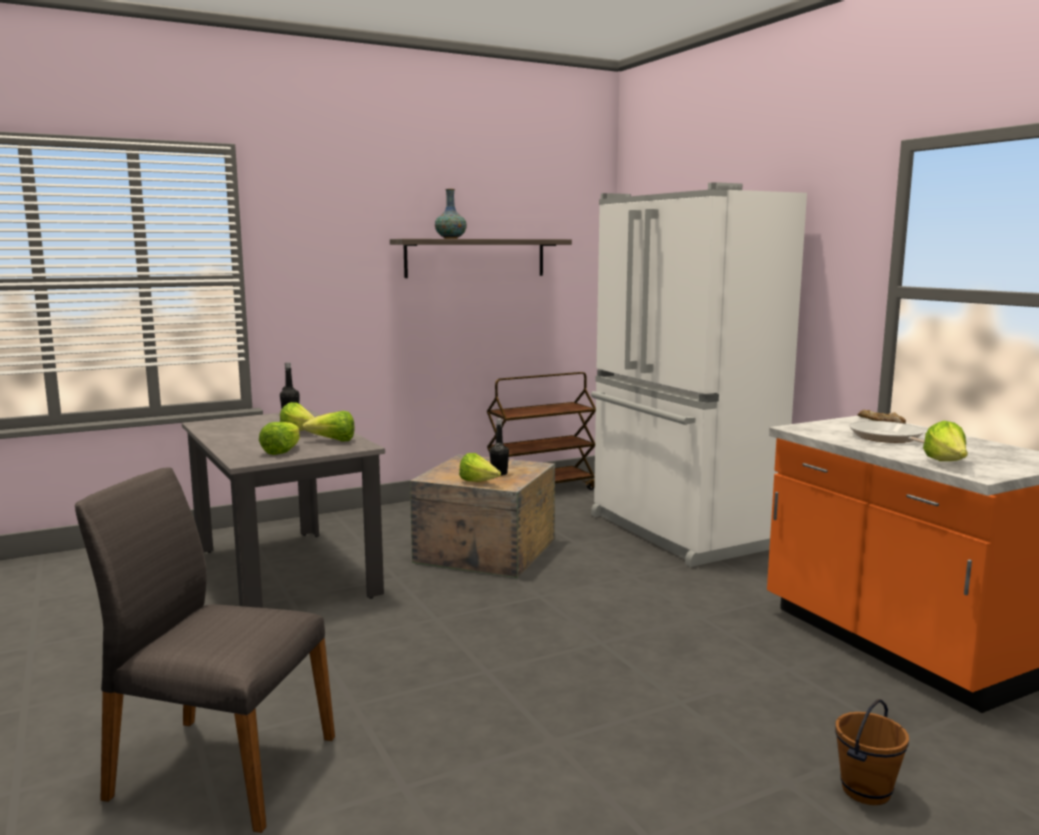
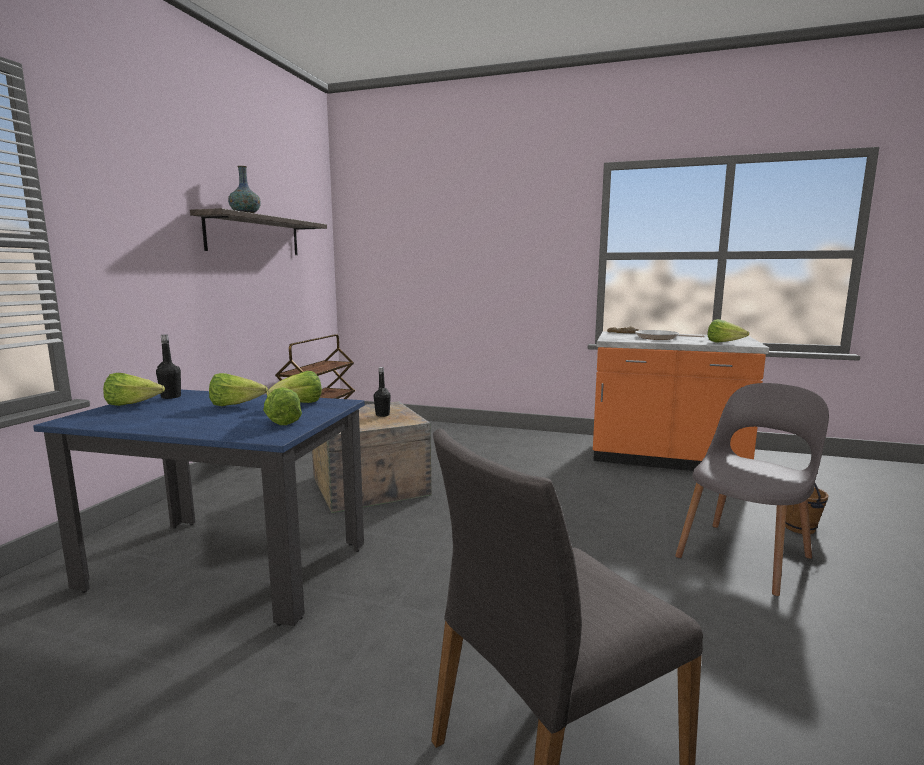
camera: 45 degrees left, 0 degrees up
grey dining table [182,410,385,608] -> blue dining table [33,390,365,626]
lettuce [459,453,501,482] -> lettuce moved to [103,373,165,406]
white fridge [591,182,807,567] -> none
none -> grey chair [675,383,829,596]

